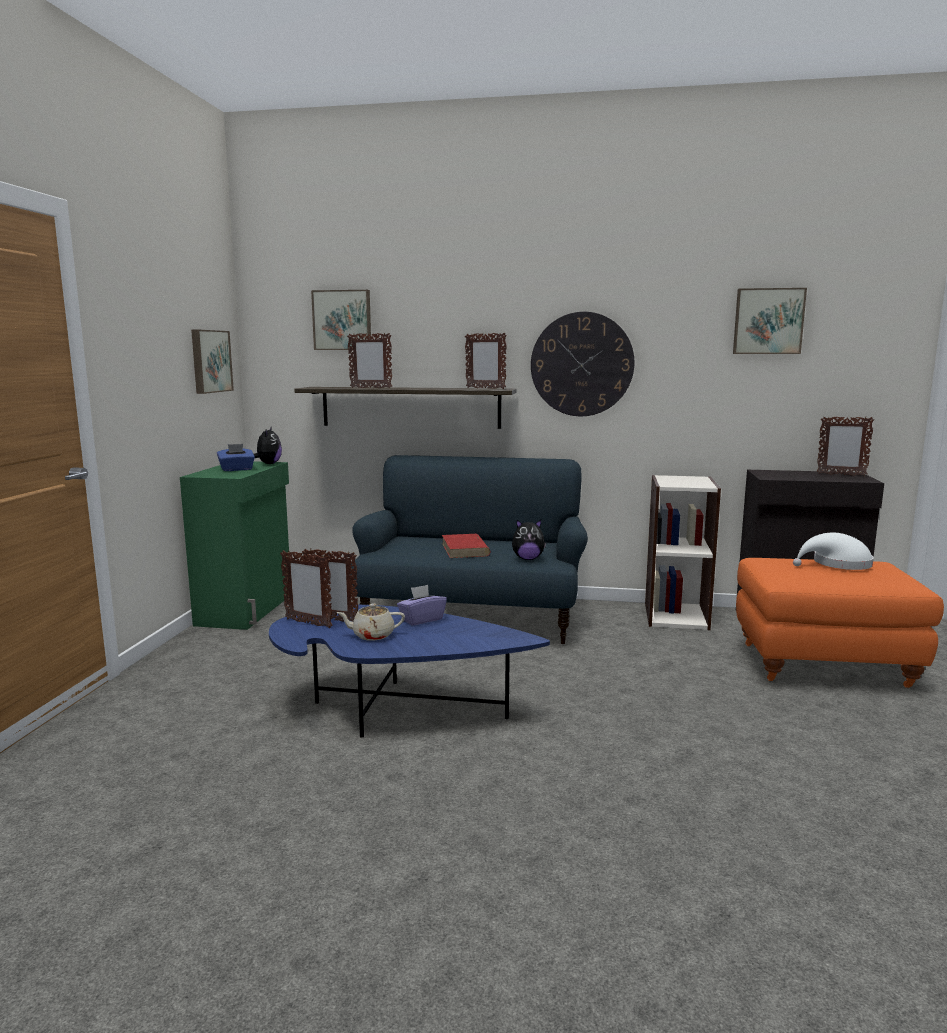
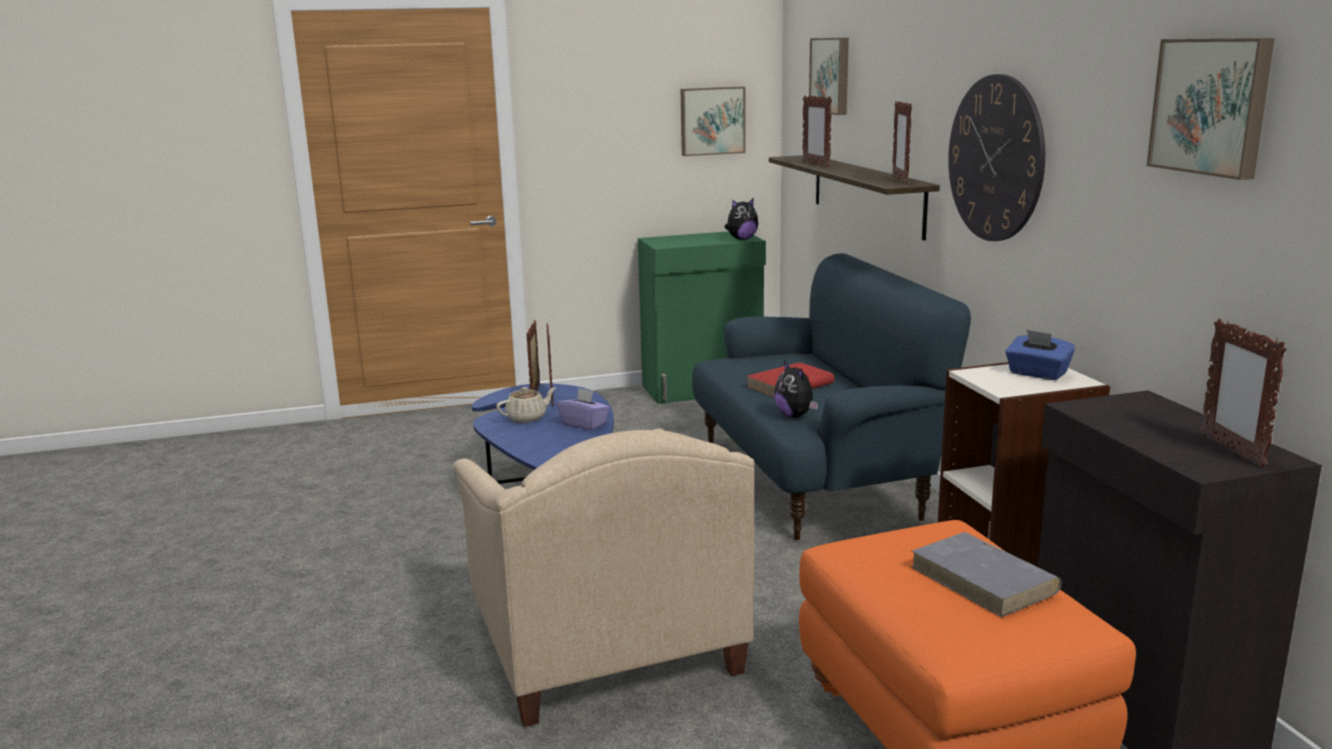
camera: 65 degrees right, 5 degrees up
blue tissue box [217,444,255,471] -> blue tissue box moved to [1005,329,1075,380]
beige teapot [336,603,405,641] -> beige teapot turned 90 degrees clockwise [496,387,556,423]
white hat [793,532,874,570] -> grey book [911,532,1062,617]
none -> beige armchair [453,428,755,727]

